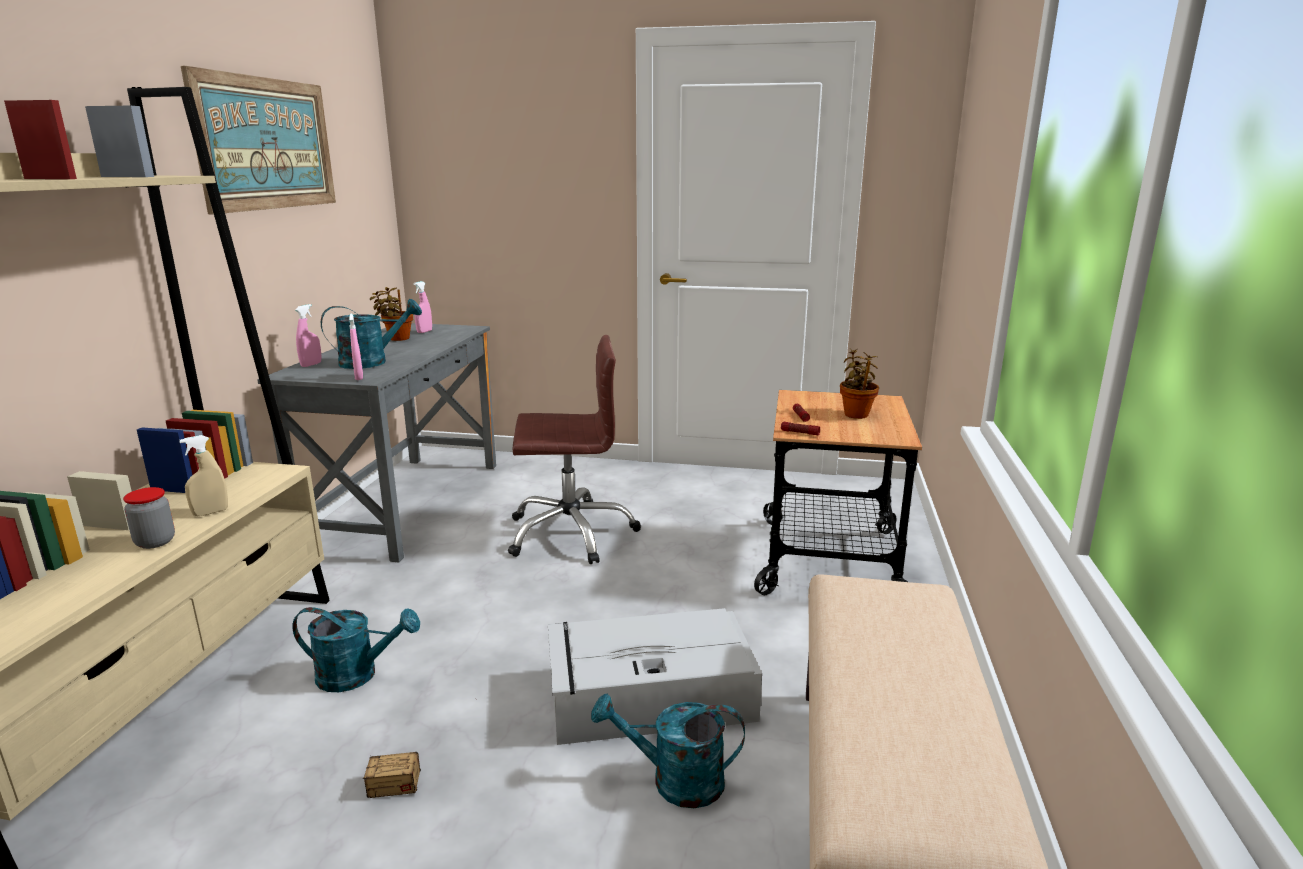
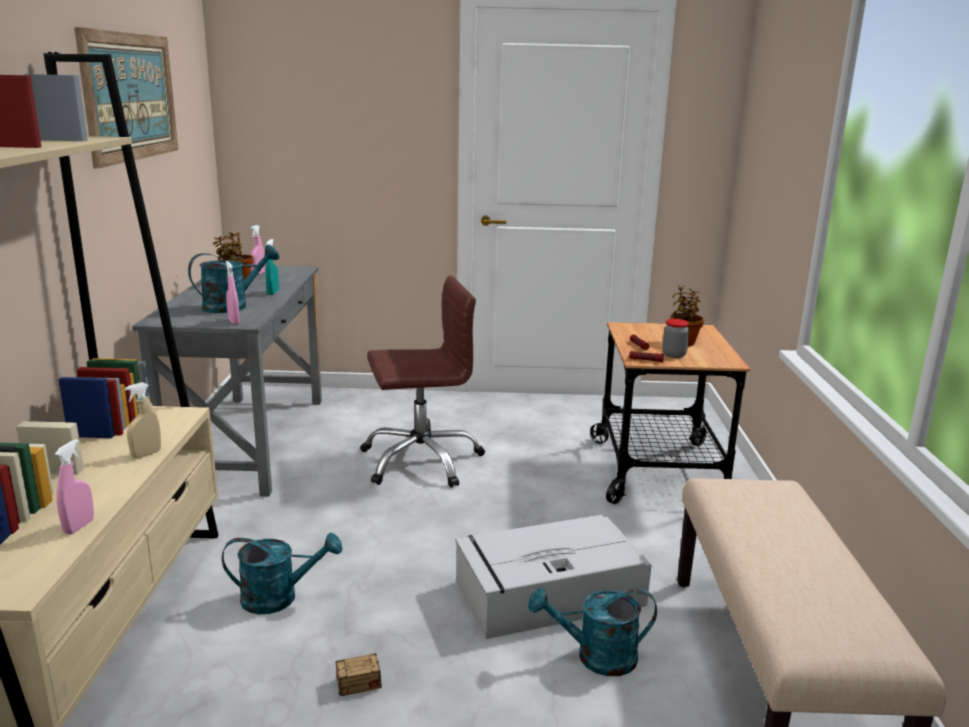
camera: 10 degrees left, 0 degrees up
jar [123,487,175,549] -> jar moved to [662,319,689,358]
pink spray bottle [295,304,322,367] -> pink spray bottle moved to [55,439,94,535]
none -> turquoise spray bottle [266,239,279,295]

